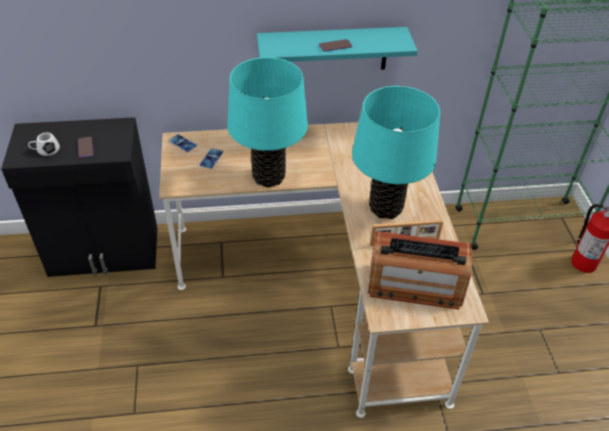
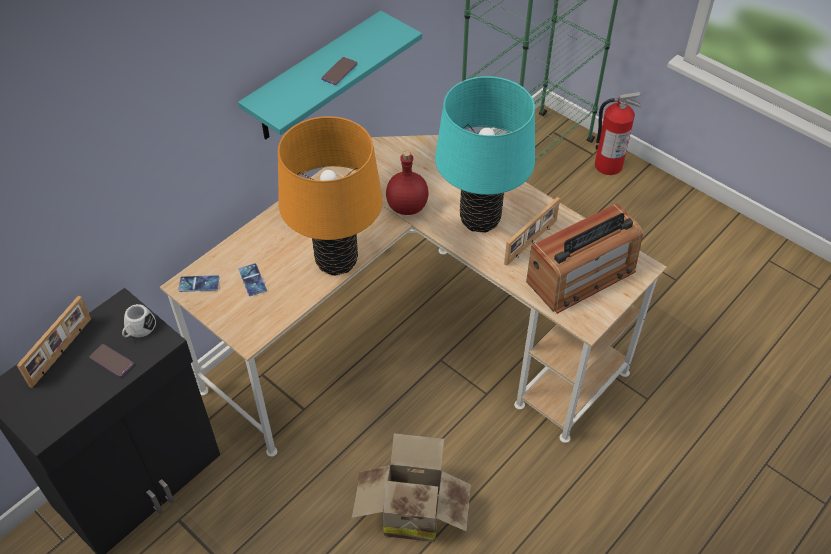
camera: 40 degrees left, 5 degrees up
white mug [28,133,60,156] -> white mug moved to [122,304,156,338]
turquoise table lamp [227,57,308,188] -> orange table lamp [278,116,383,276]
none -> picture frame [17,295,91,388]
none -> cardboard box [352,433,471,542]
none -> red bottle [386,151,429,215]

